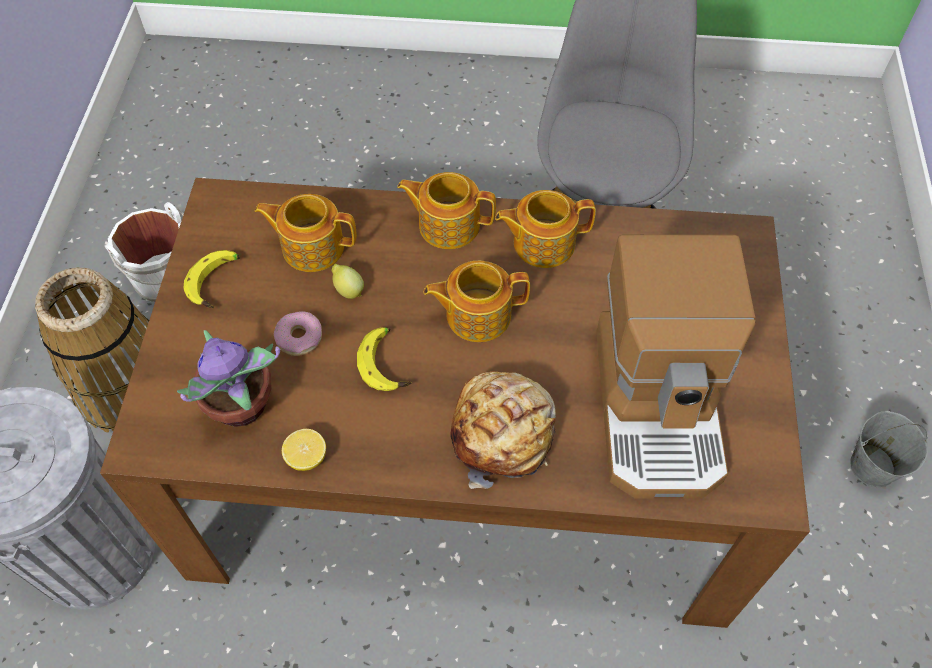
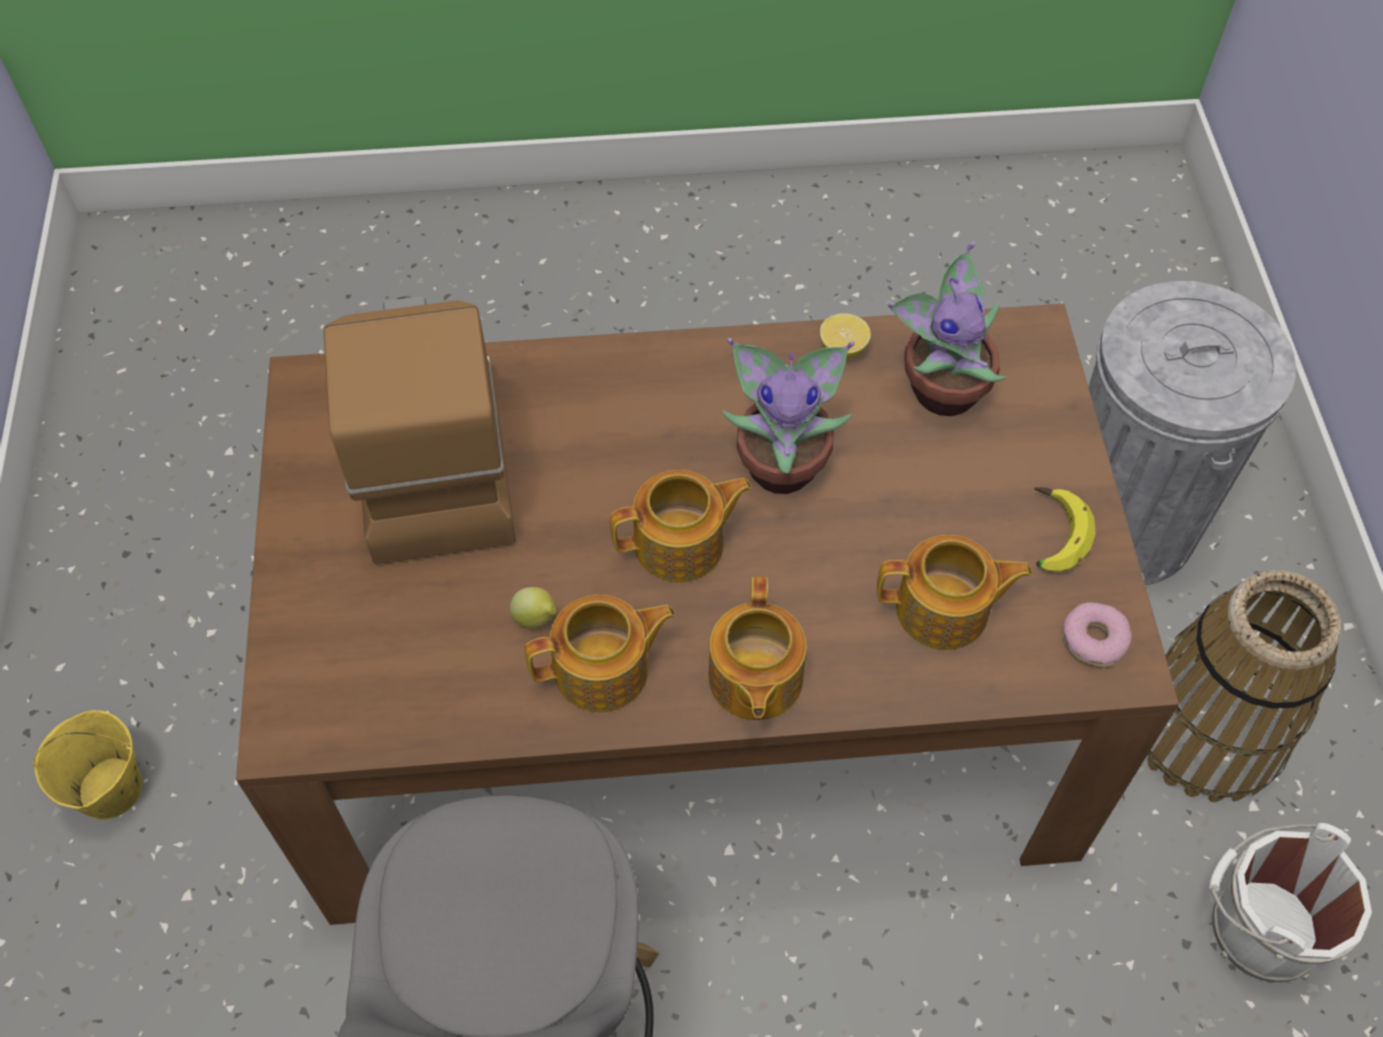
camera: 170 degrees right, 0 degrees up
donut [274,311,322,356] -> donut moved to [1063,602,1132,668]
lemon [331,264,364,299] -> lemon moved to [510,587,556,628]
banana [357,328,412,391] -> potted plant [722,338,855,494]
teapot [397,172,496,249] -> teapot turned 90 degrees clockwise [709,577,807,720]
bread [450,371,556,489] -> none
grey bucket [850,411,928,487] -> yellow bucket [33,710,143,820]

